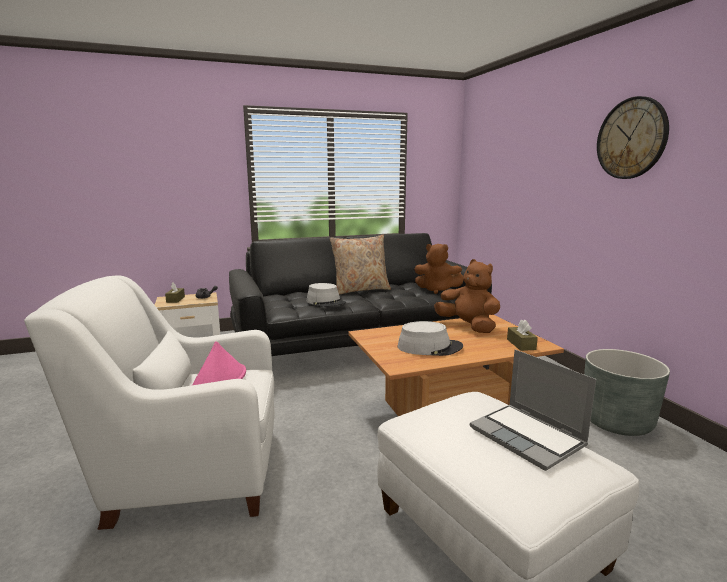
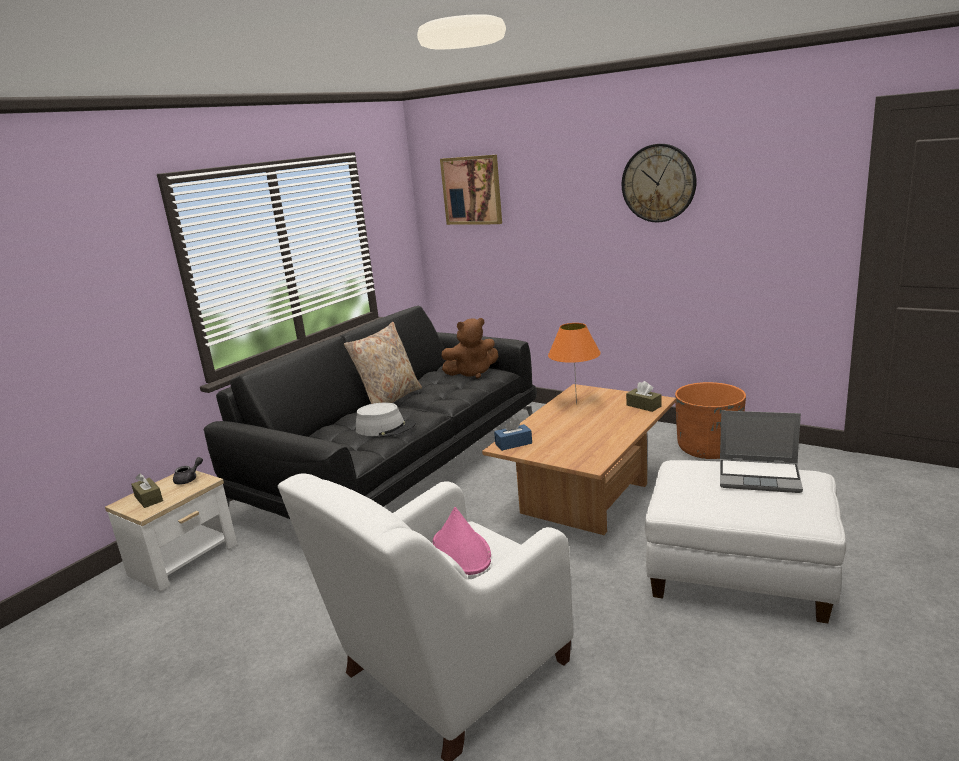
camera: 35 degrees left, 5 degrees up
grey hat [397,321,463,356] -> none
brown plush toy [434,259,500,333] -> orange table lamp [548,323,601,405]
grey planter [584,349,670,436] -> orange planter [675,382,746,459]
none -> picture [440,155,502,225]
none -> blue tissue box [494,418,532,451]

